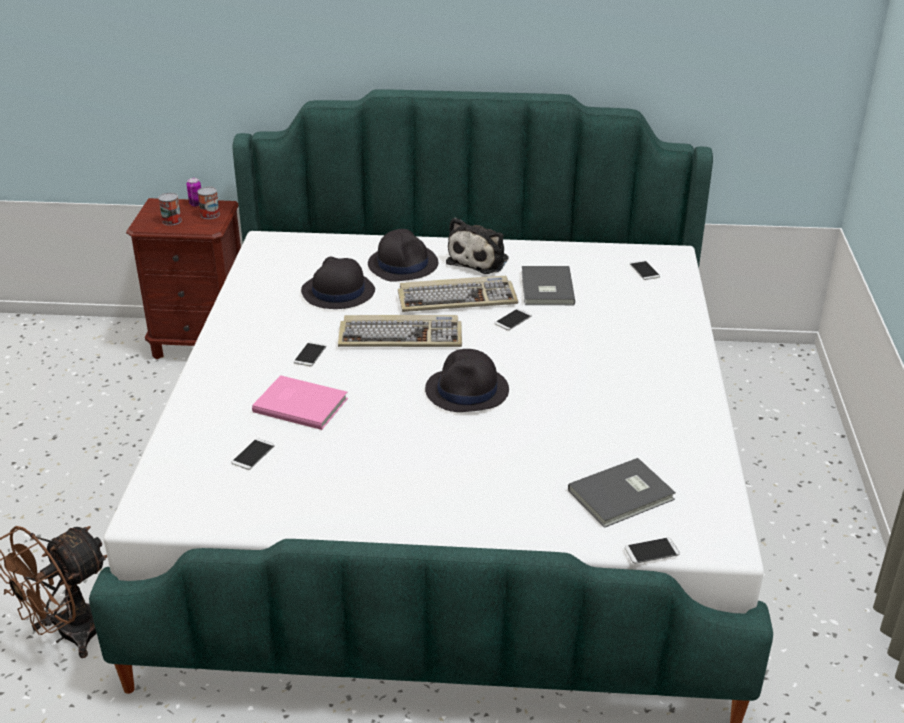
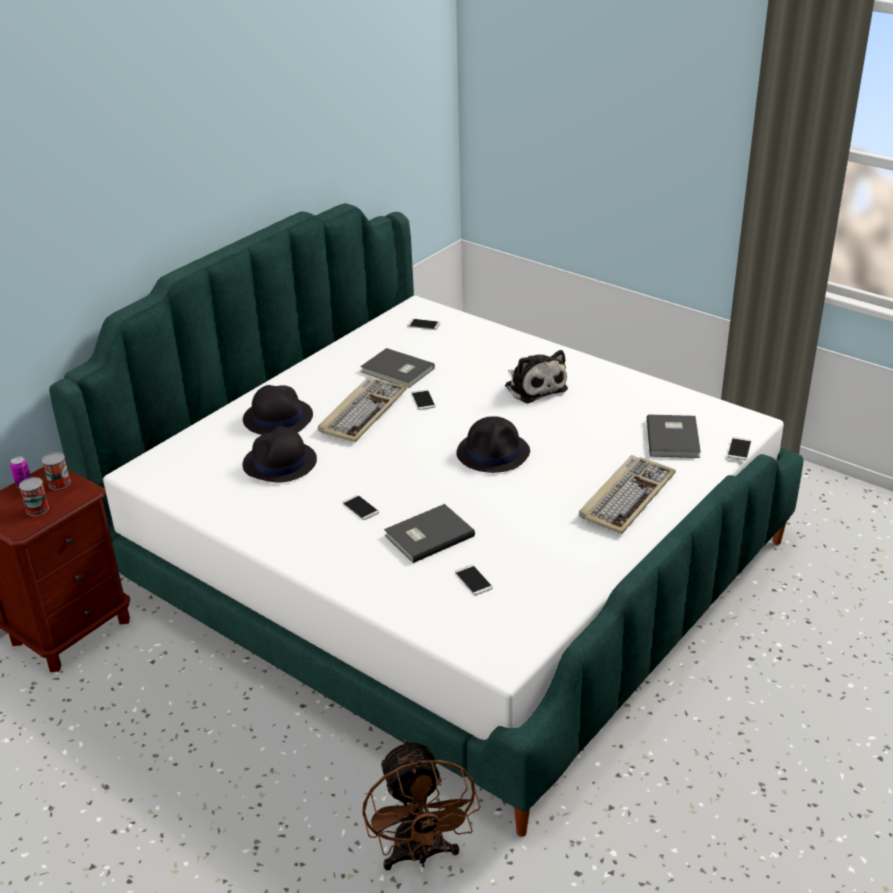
camera: 55 degrees left, 0 degrees up
pink book [252,375,348,430] -> grey book [384,504,475,563]
keyboard [338,315,462,347] -> keyboard moved to [579,455,676,534]
plush toy [446,217,509,274] -> plush toy moved to [505,350,568,404]

